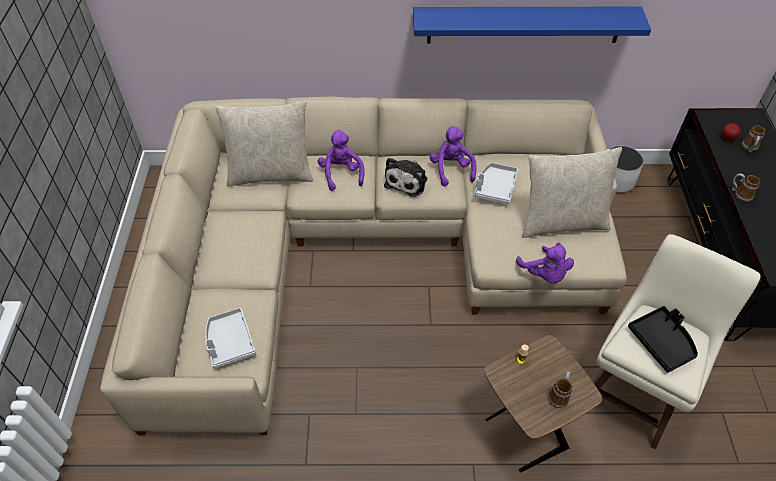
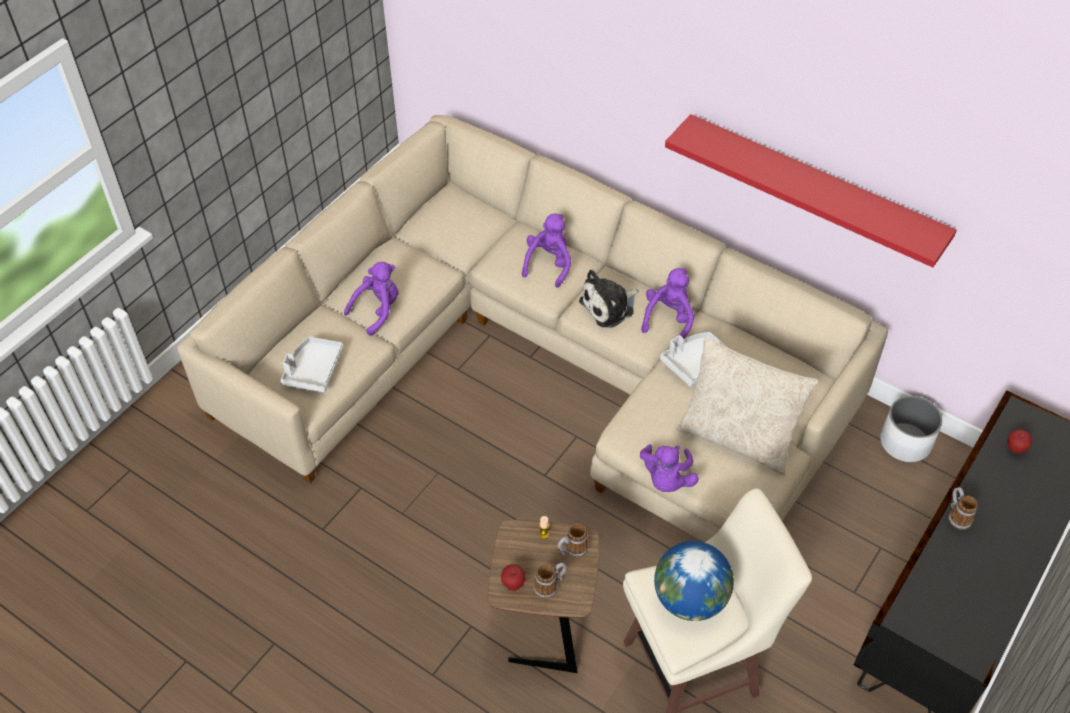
camera: 35 degrees right, 0 degrees up
beige pillow [215,100,313,187] -> none
blue shelf [413,7,651,43] -> red shelf [665,114,957,267]
black tray [628,306,698,373] -> globe [654,541,734,621]
mug [742,125,765,152] -> mug moved to [558,523,588,557]
none -> purple plush toy [344,262,399,336]
none -> apple [501,564,525,591]

